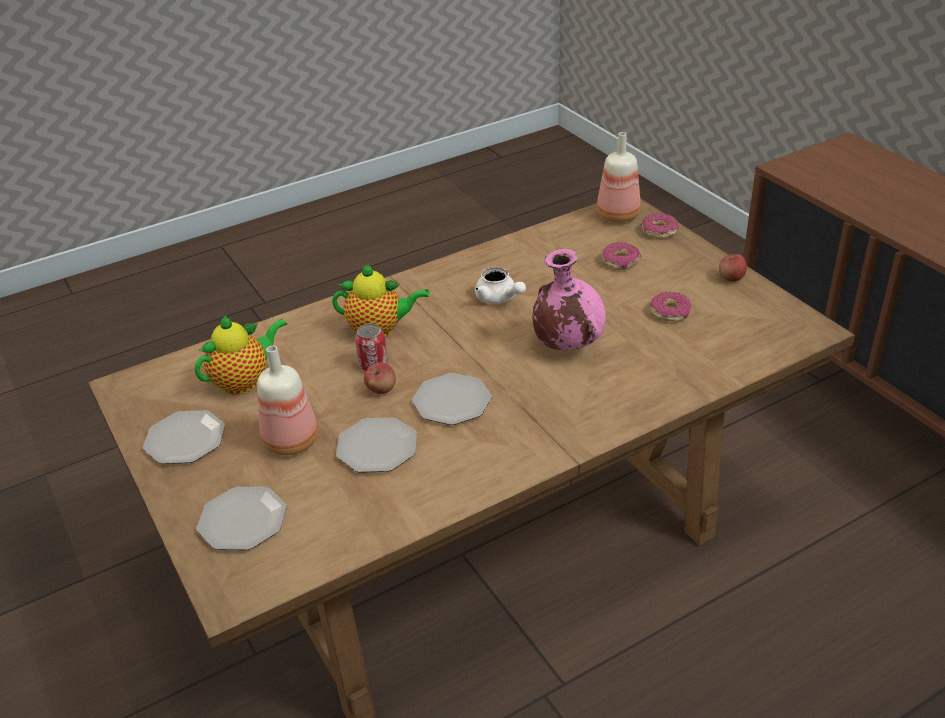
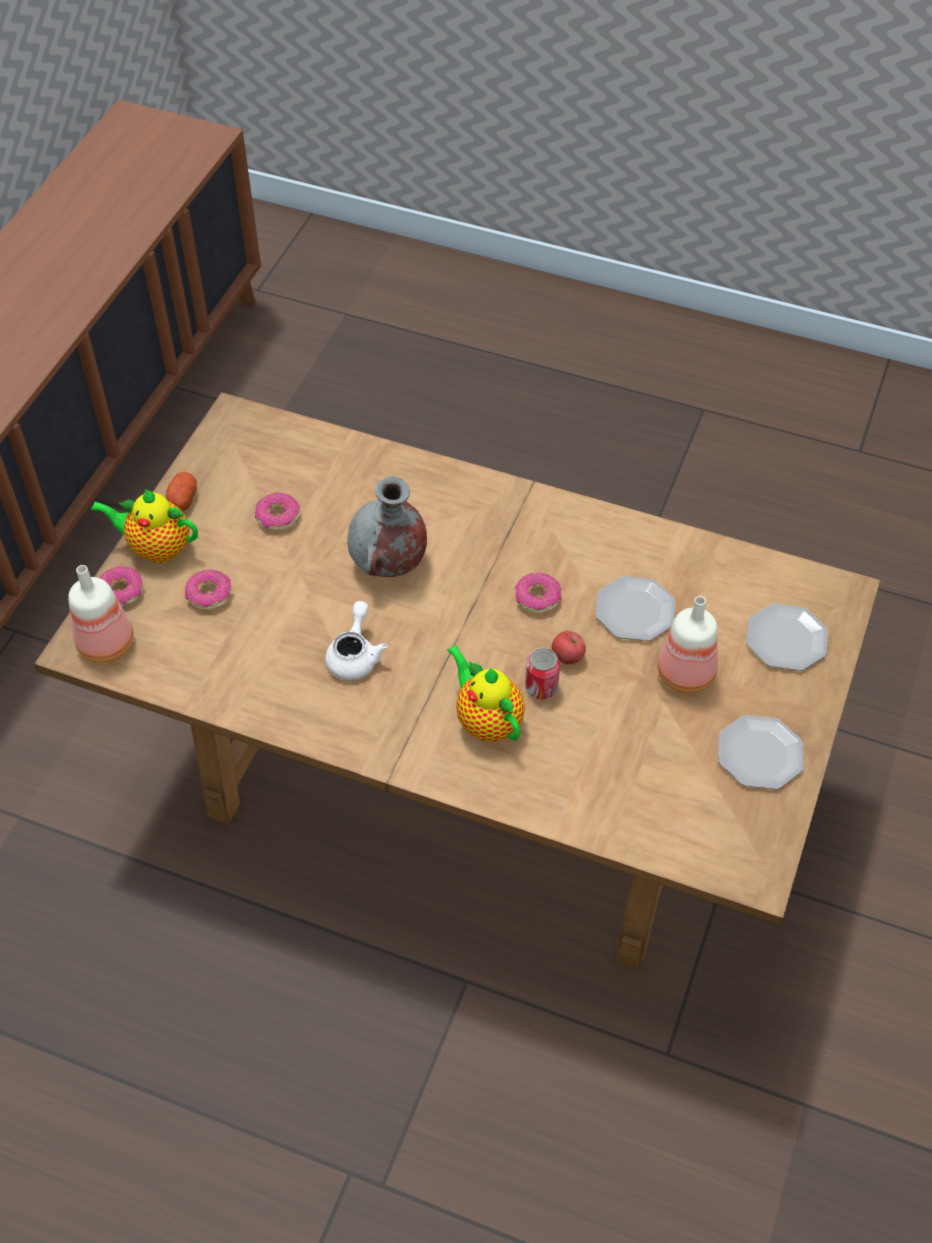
camera: 130 degrees left, 15 degrees up
teapot [195,314,287,394] -> teapot moved to [90,489,198,563]
plate [412,373,492,425] -> donut [515,572,561,613]
pink vase [533,249,606,350] -> grey vase [347,476,427,577]
apple [719,254,747,282] -> potato [166,472,197,511]

